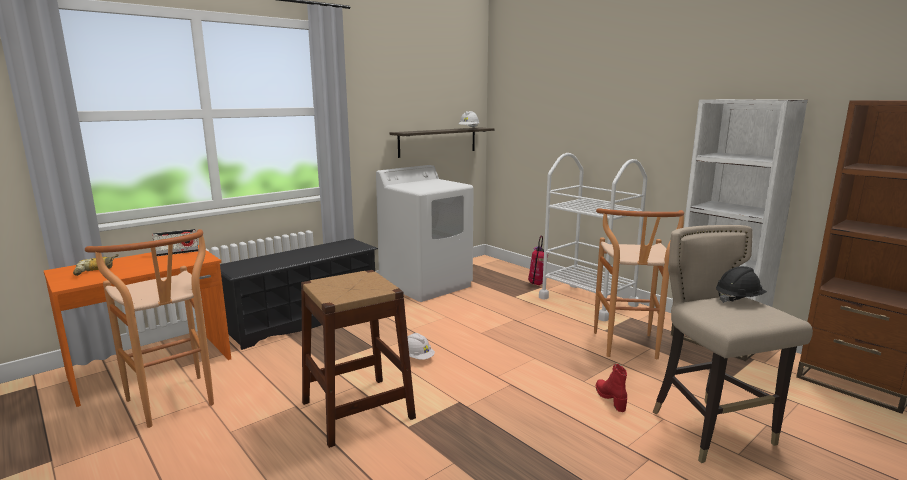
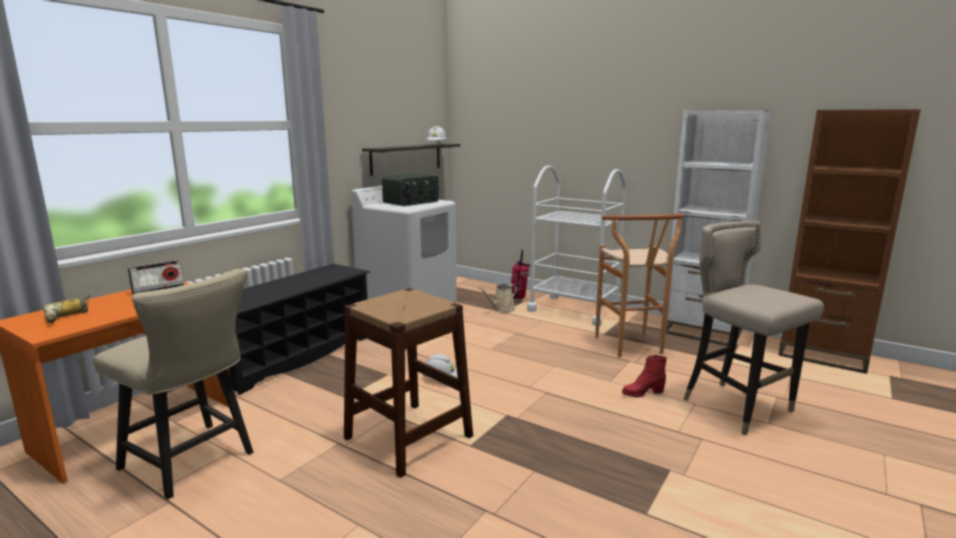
camera: 15 degrees left, 0 degrees up
brown stool [85,229,214,428] -> beige chair [93,269,253,499]
red boot [596,364,627,412] -> red boot turned 75 degrees counterclockwise [622,355,667,397]
black hard hat [716,266,767,303] -> none
none -> radio [382,173,439,206]
none -> beige watering can [479,284,518,313]

